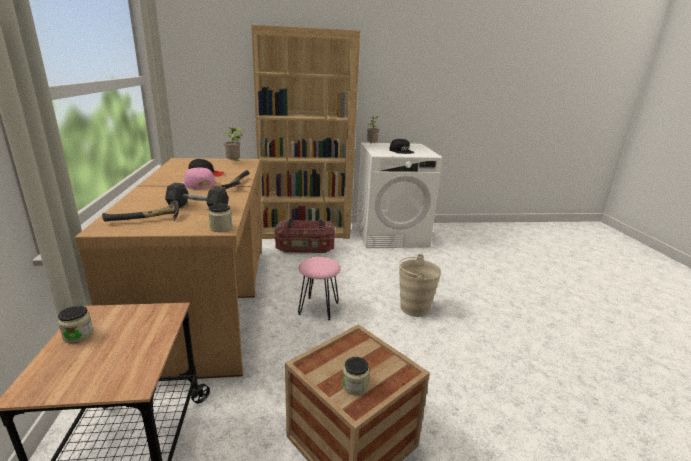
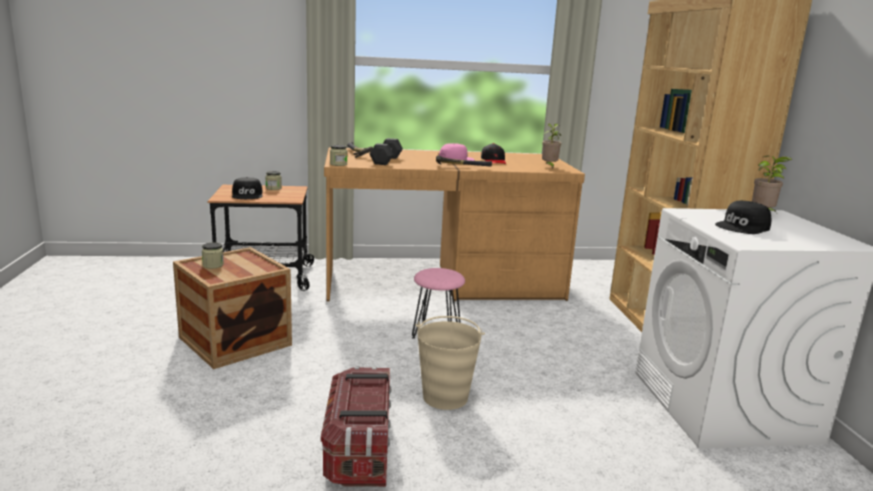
camera: 90 degrees right, 5 degrees down
storage box [275,219,336,253] -> storage box moved to [321,366,391,487]
none -> black cap [232,177,263,199]

